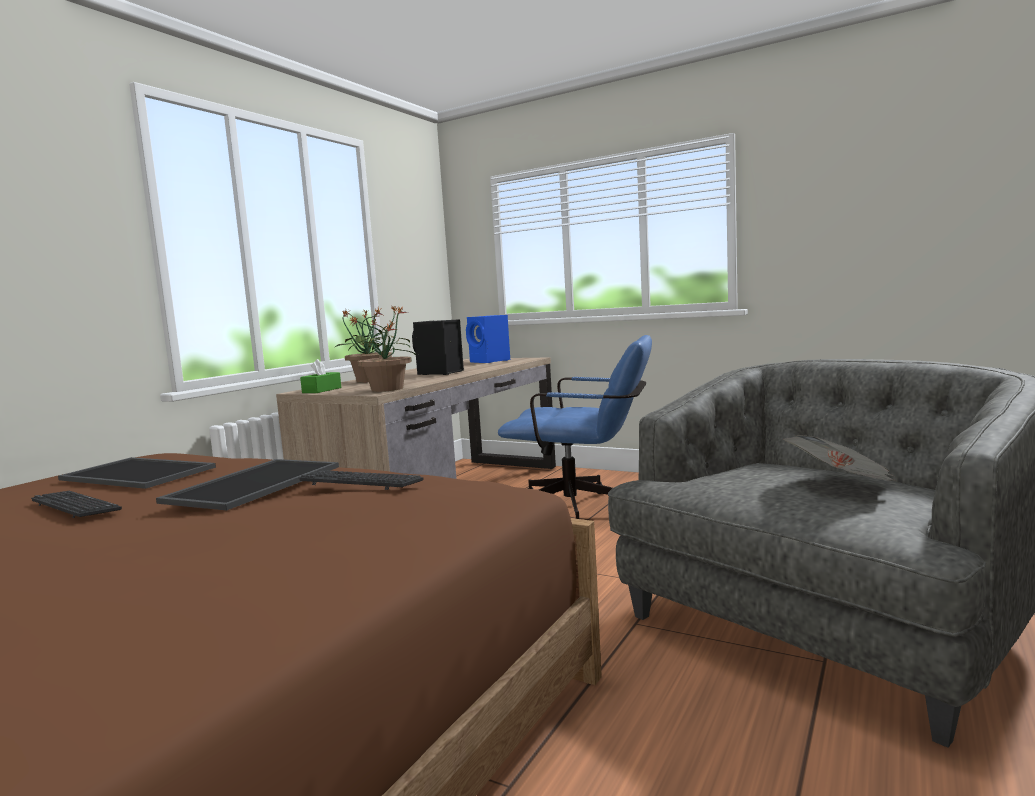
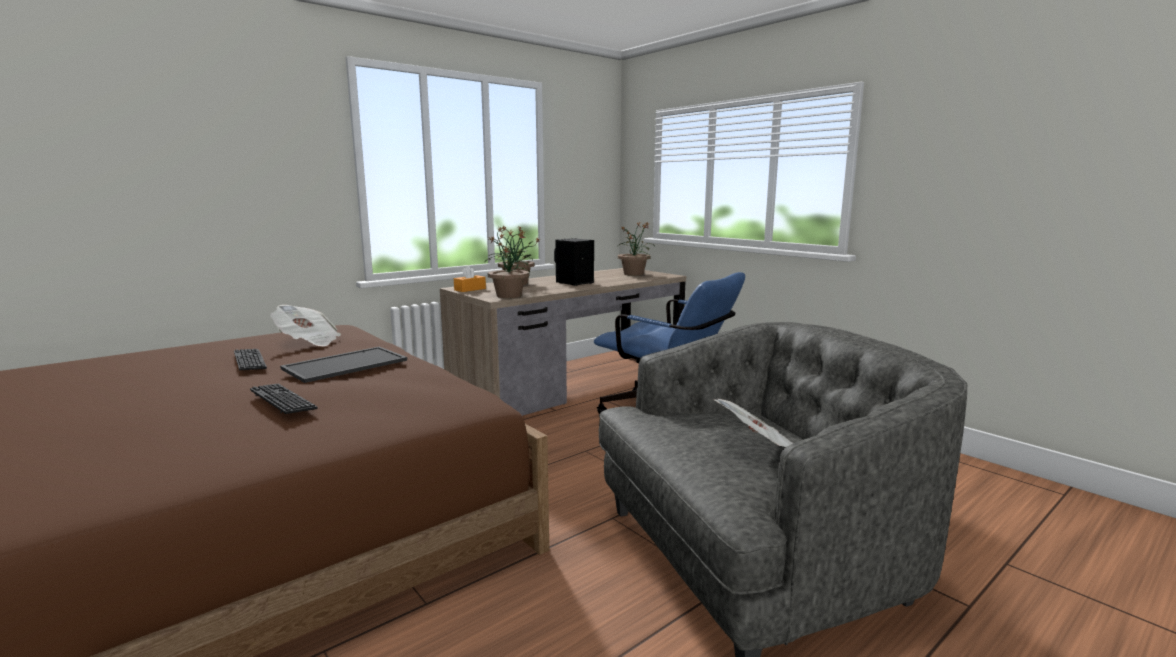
camera: 20 degrees right, 5 degrees up
tray [58,457,216,489] -> newspaper [270,305,341,346]
keyboard [299,470,424,490] -> keyboard moved to [250,384,318,414]
green tissue box [300,359,341,393] -> orange tissue box [454,265,486,292]
blue speaker [466,315,510,363] -> potted plant [617,222,655,276]

